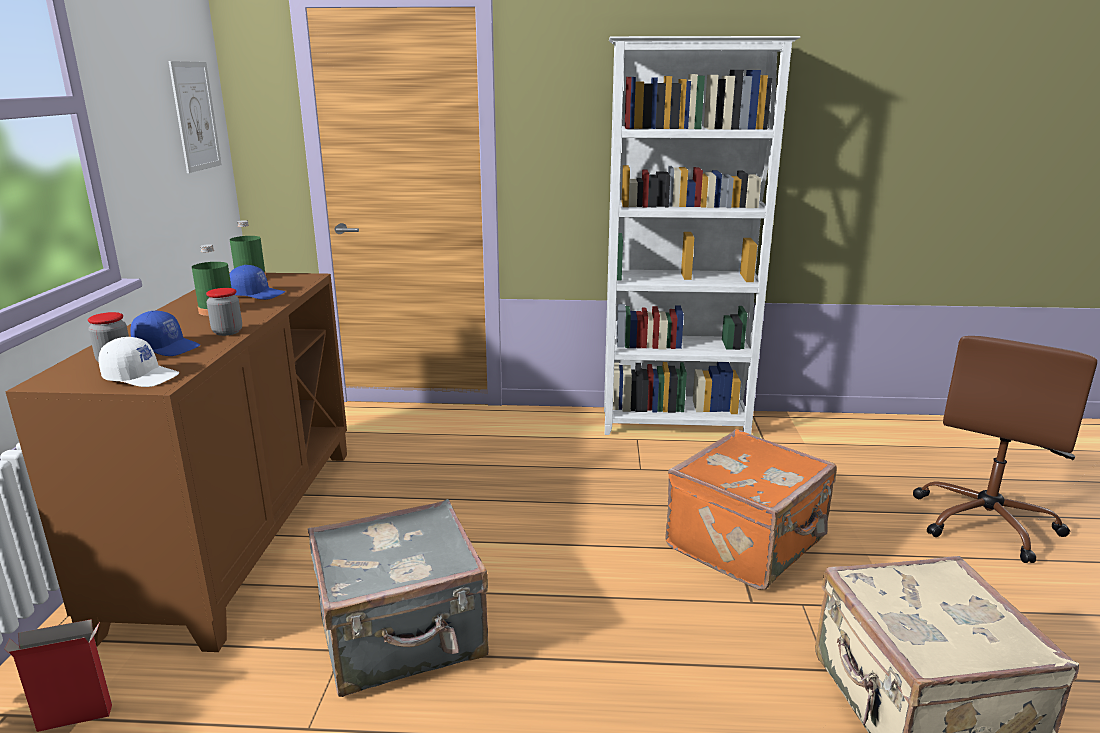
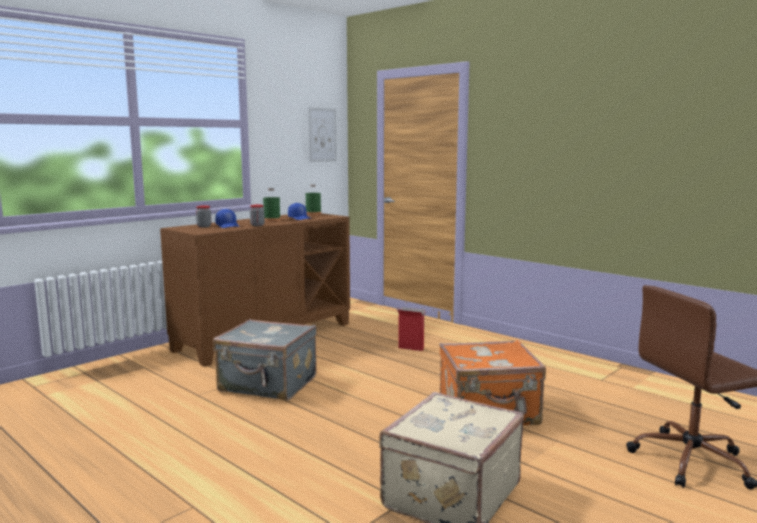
camera: 40 degrees right, 10 degrees down
cardboard box [4,619,112,732] -> cardboard box moved to [397,307,427,351]
white cap [99,337,179,387] -> none
white bookcase [604,36,801,435] -> none

